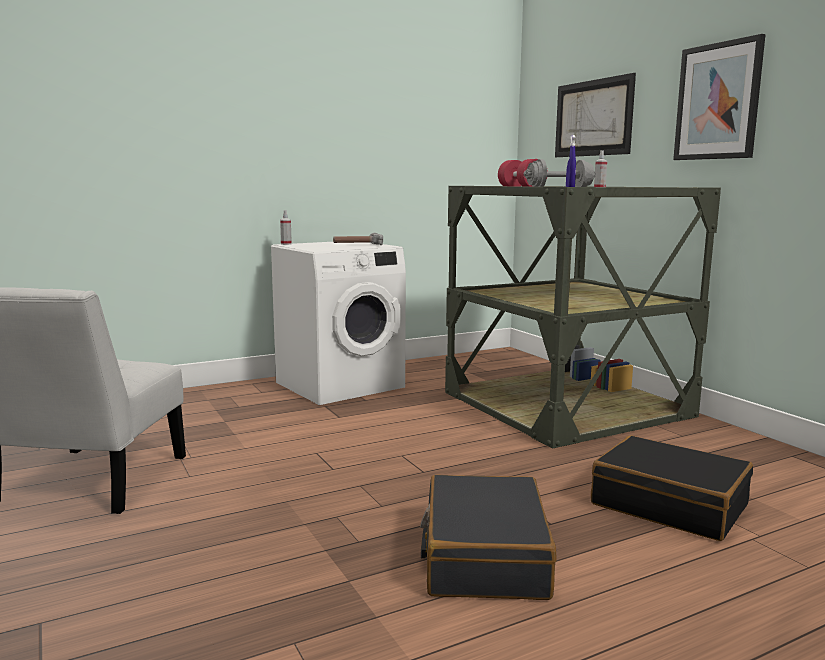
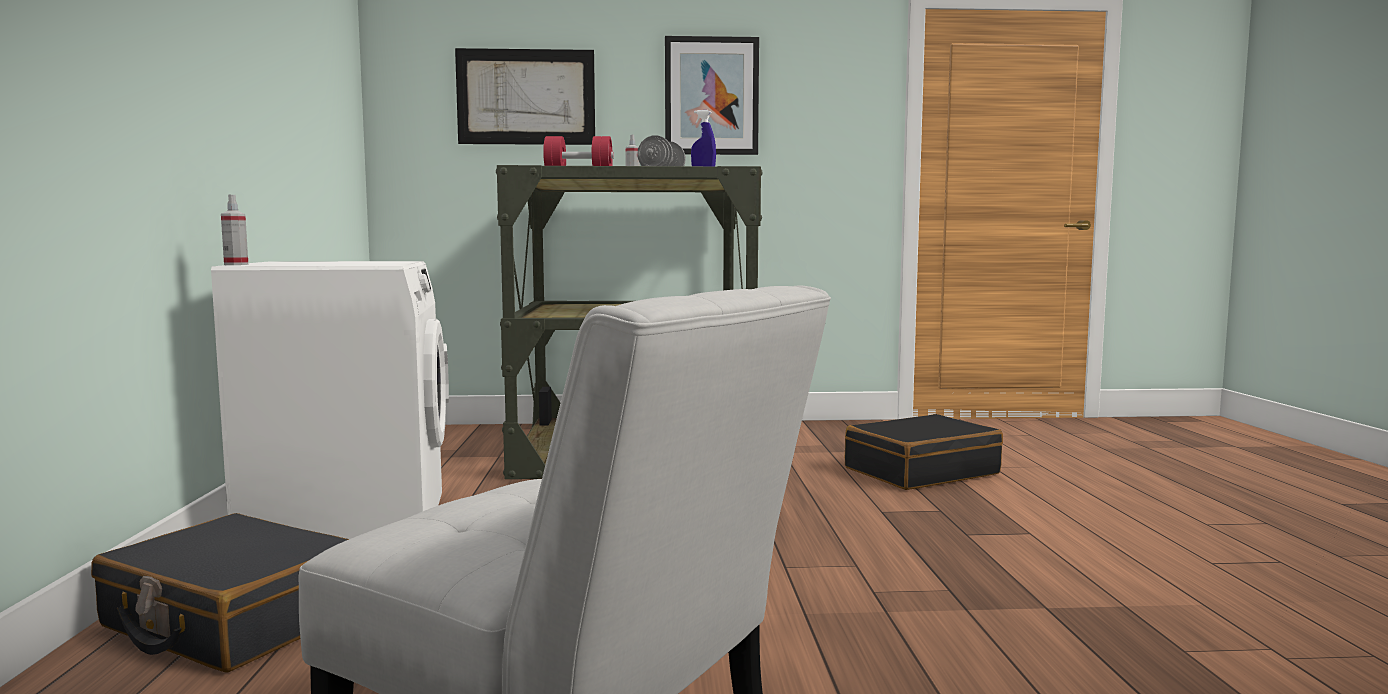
camera: 65 degrees left, 5 degrees down
hammer [333,233,383,245] -> none
black suitcase [420,475,557,600] -> black suitcase moved to [91,513,349,673]

